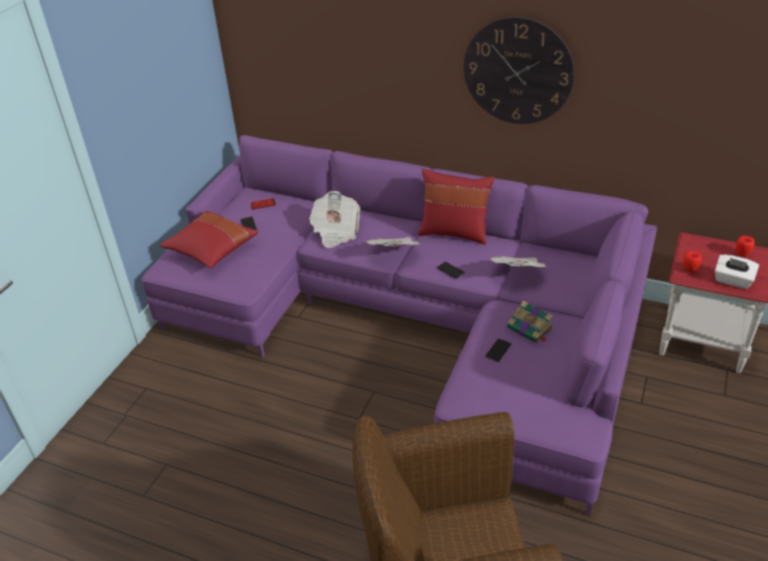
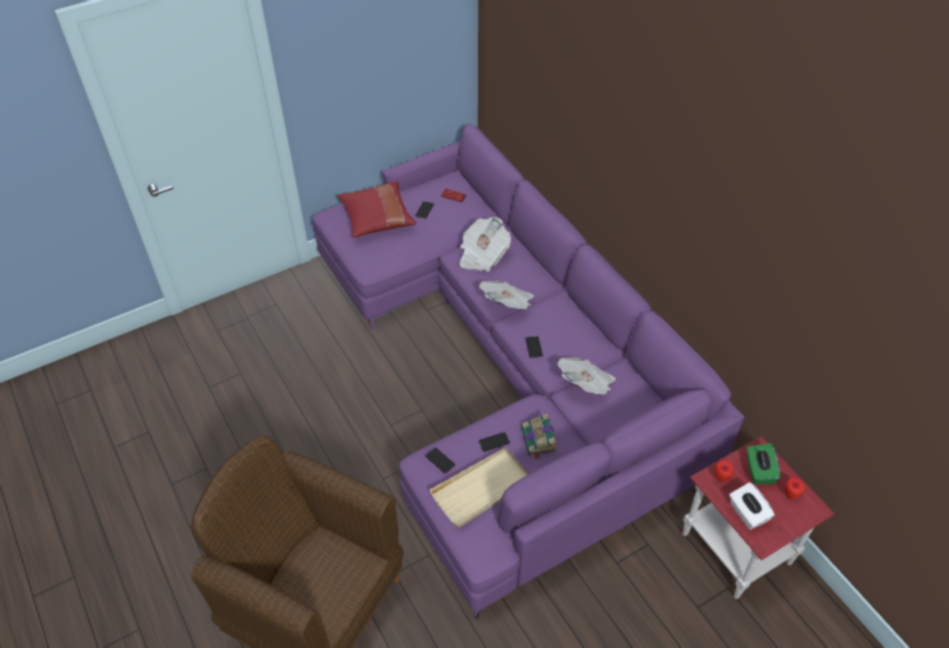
camera: 35 degrees right, 10 degrees up
red pillow [418,169,494,245] -> none
wall clock [464,16,575,124] -> none
none -> phone [425,448,455,473]
none -> beige tray [429,447,529,528]
none -> green tissue box [747,443,780,484]

